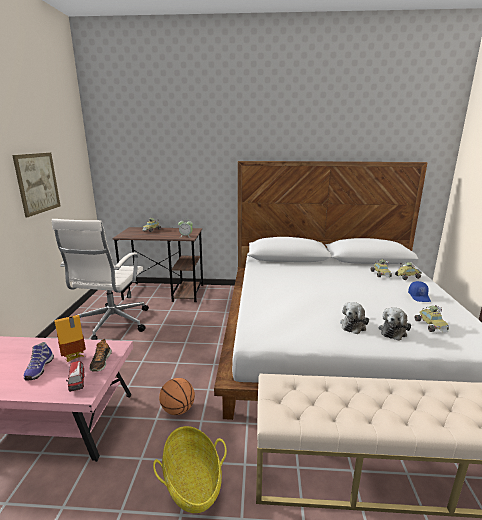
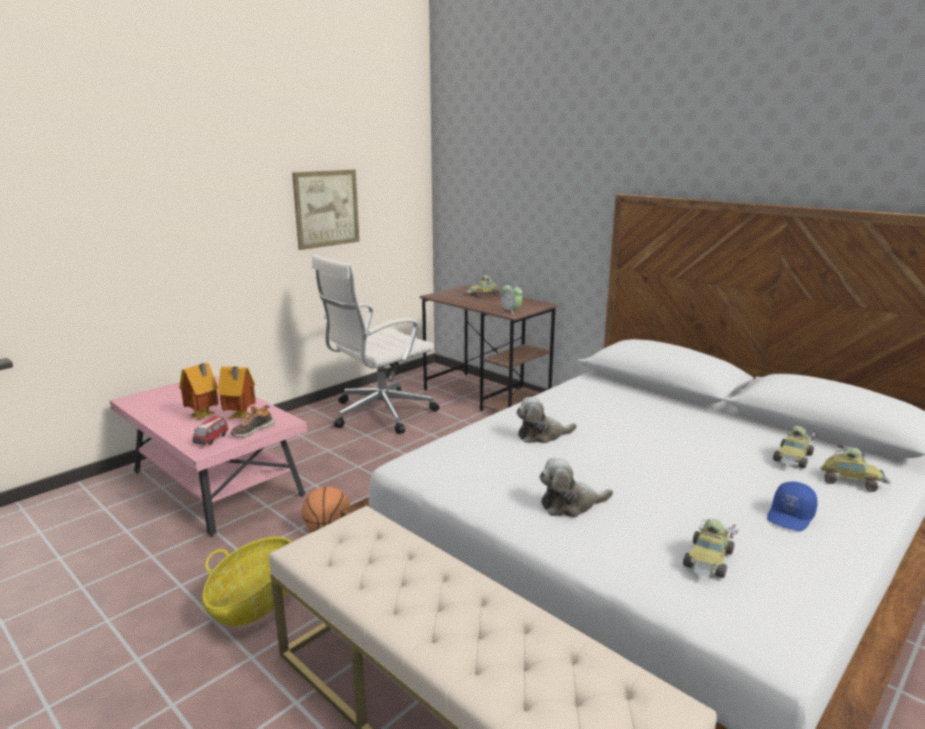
camera: 40 degrees right, 0 degrees up
shoe [24,342,54,380] -> toy house [179,363,219,419]
plush toy [378,307,411,341] -> plush toy moved to [516,397,577,443]

